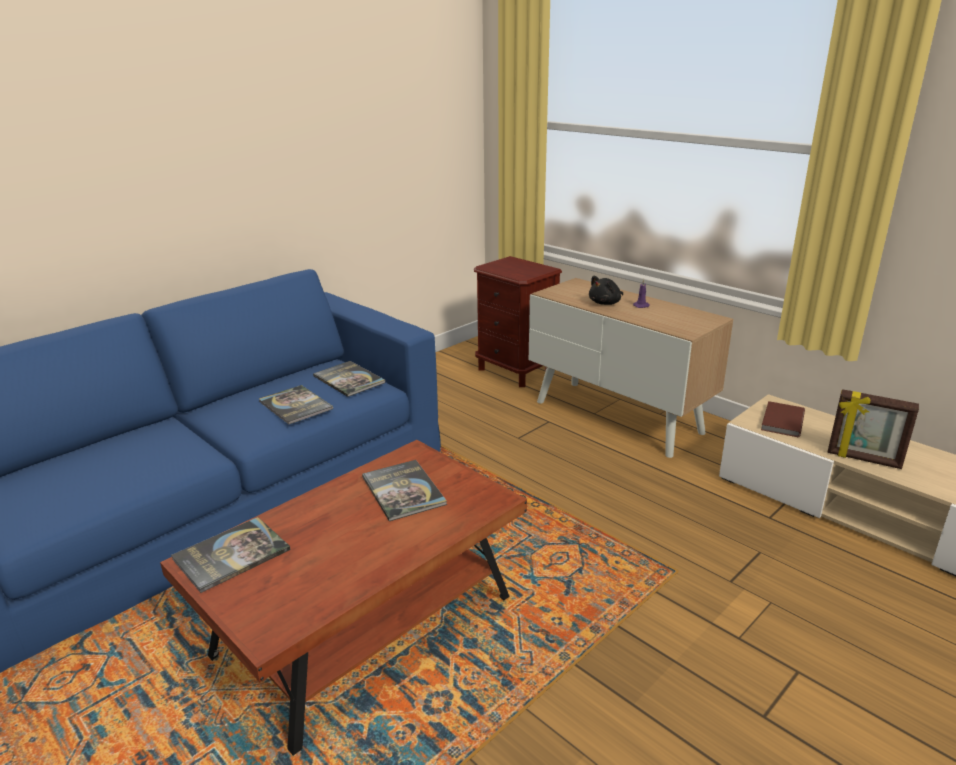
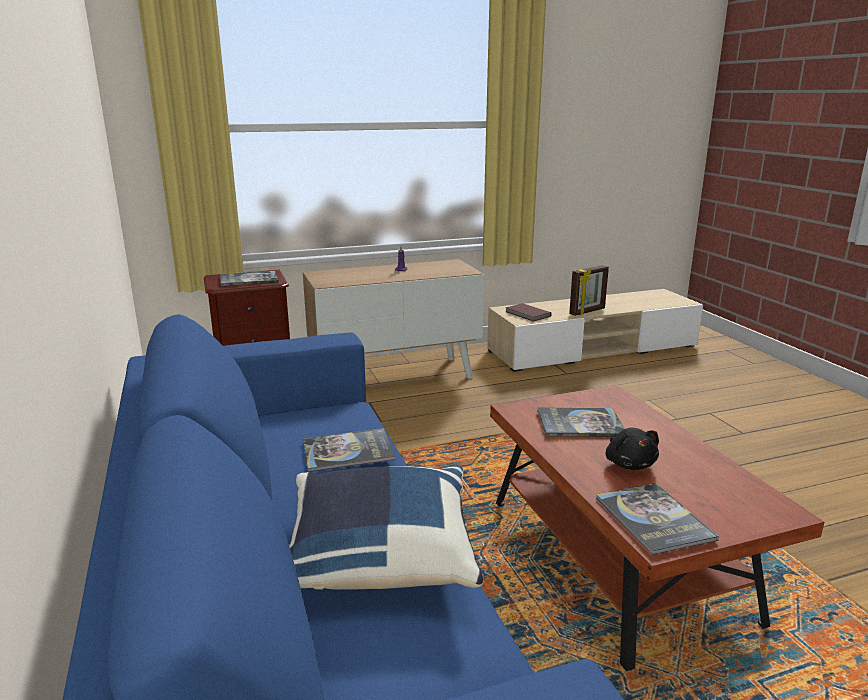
camera: 65 degrees left, 5 degrees down
book [313,361,385,397] -> book moved to [220,271,279,286]
black plush toy [589,276,623,305] -> black plush toy moved to [606,428,659,470]
none -> blue pillow [289,465,484,590]

